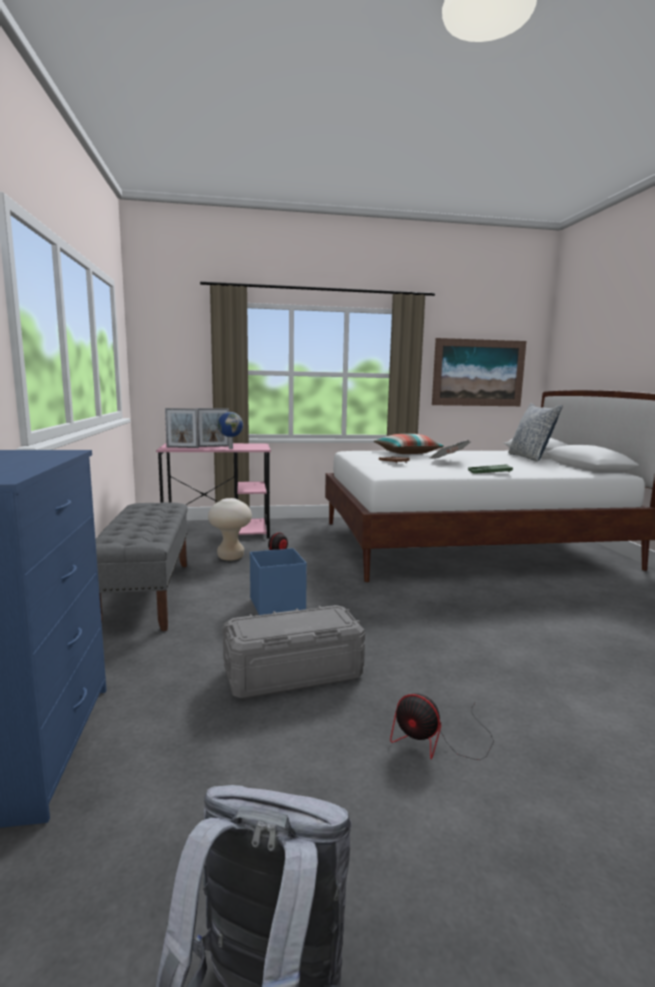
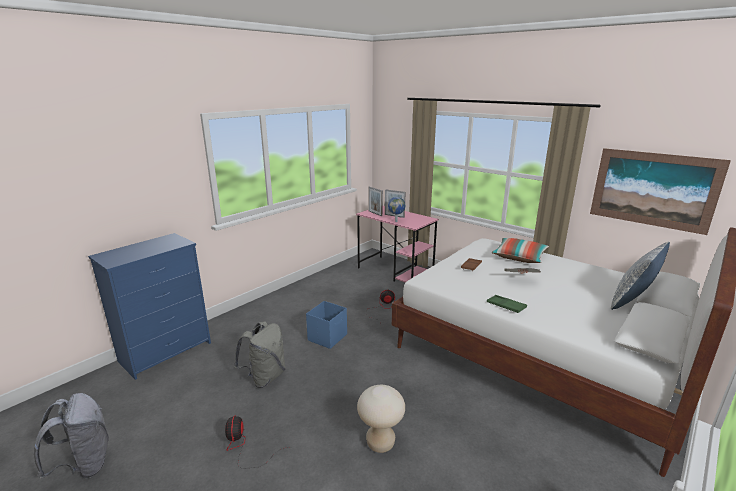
camera: 50 degrees right, 10 degrees up
grey bench [95,502,188,631] -> none
beige stool [208,498,252,561] -> beige stool moved to [357,385,405,453]
grey storage box [223,605,365,699] -> grey backpack [234,321,286,388]

